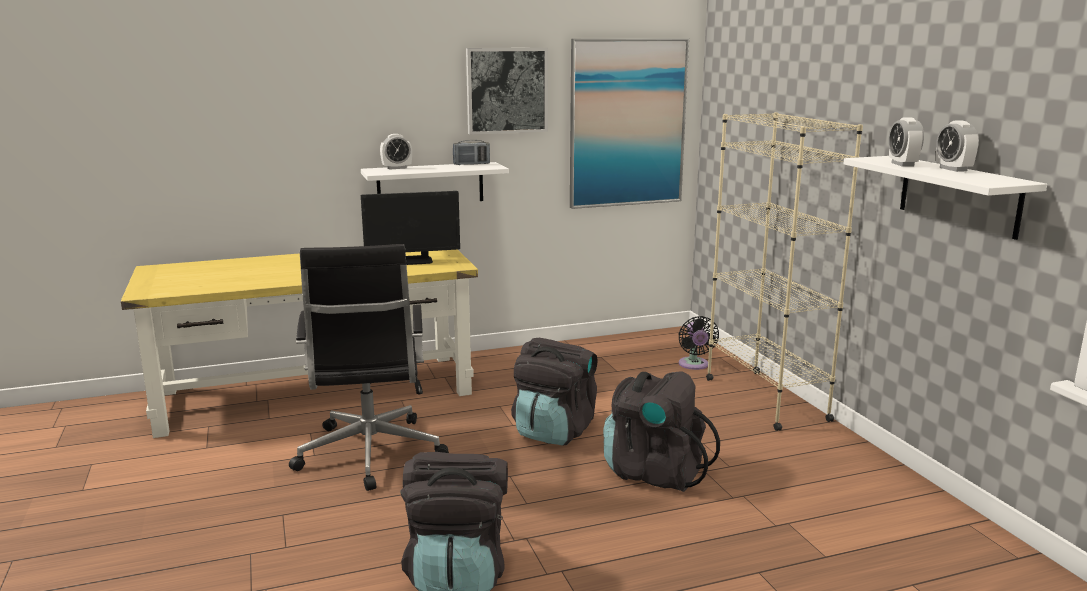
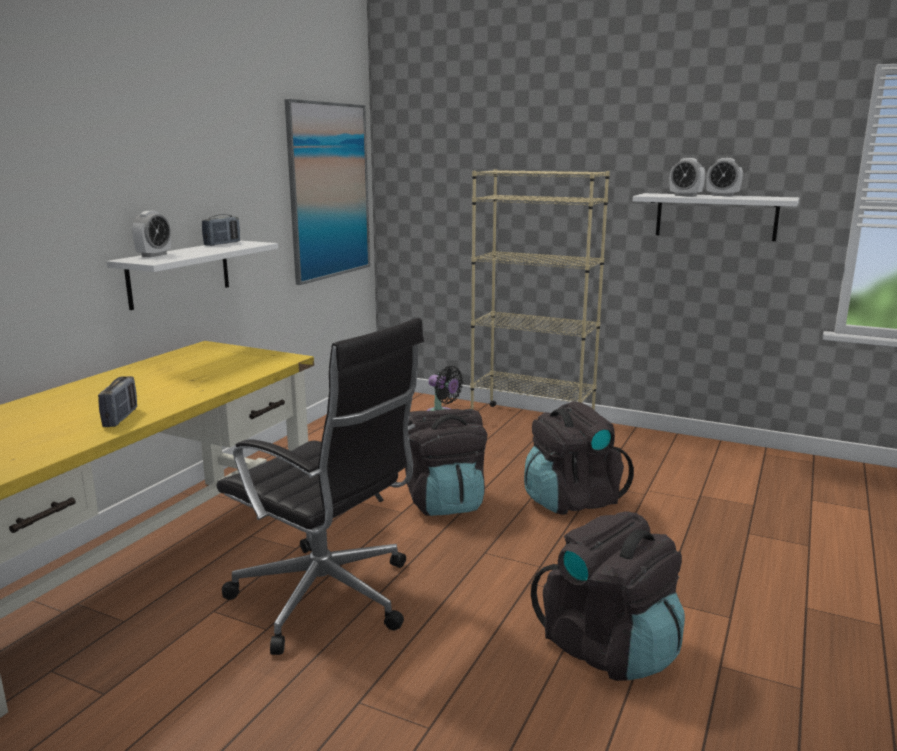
camera: 45 degrees left, 0 degrees up
monitor [361,191,460,265] -> none
picture [466,48,548,135] -> none
none -> radio [98,376,137,427]

